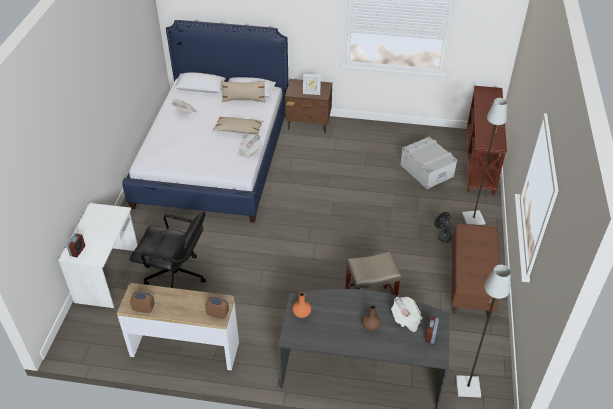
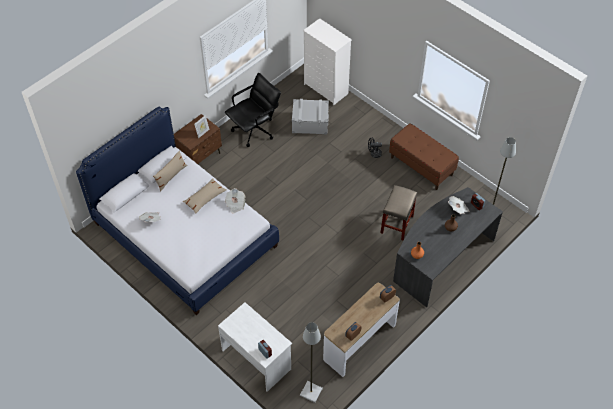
camera: 55 degrees left, 10 degrees up
black office chair [129,211,206,288] -> black office chair moved to [225,73,281,147]
grey floor lamp [462,98,507,225] -> grey floor lamp moved to [300,322,323,403]
brown console table [466,86,507,195] -> white dresser [303,18,352,105]

